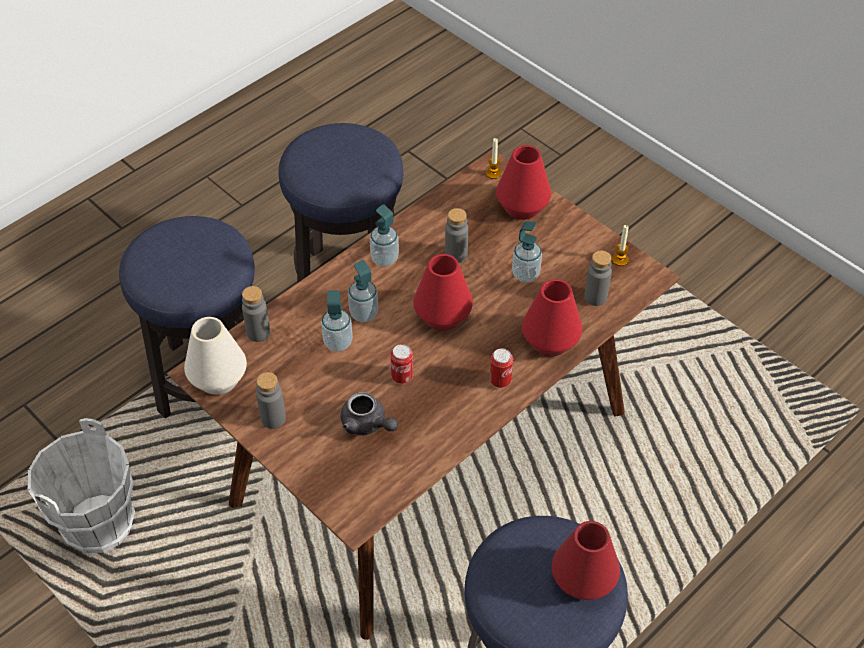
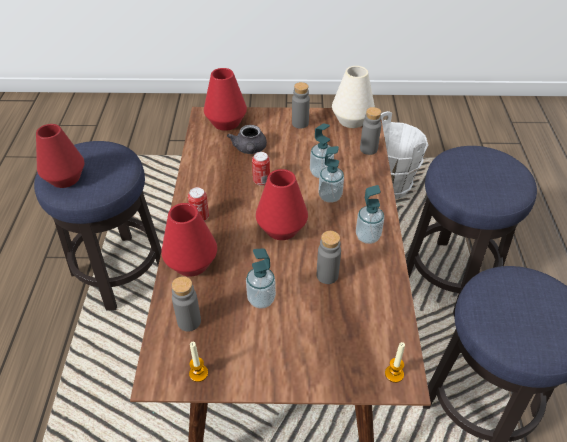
camera: 135 degrees right, 5 degrees down
grey teapot [341,392,398,435] -> grey teapot turned 90 degrees counterclockwise [227,125,267,154]
red vase [496,145,551,220] -> red vase moved to [204,68,247,131]

